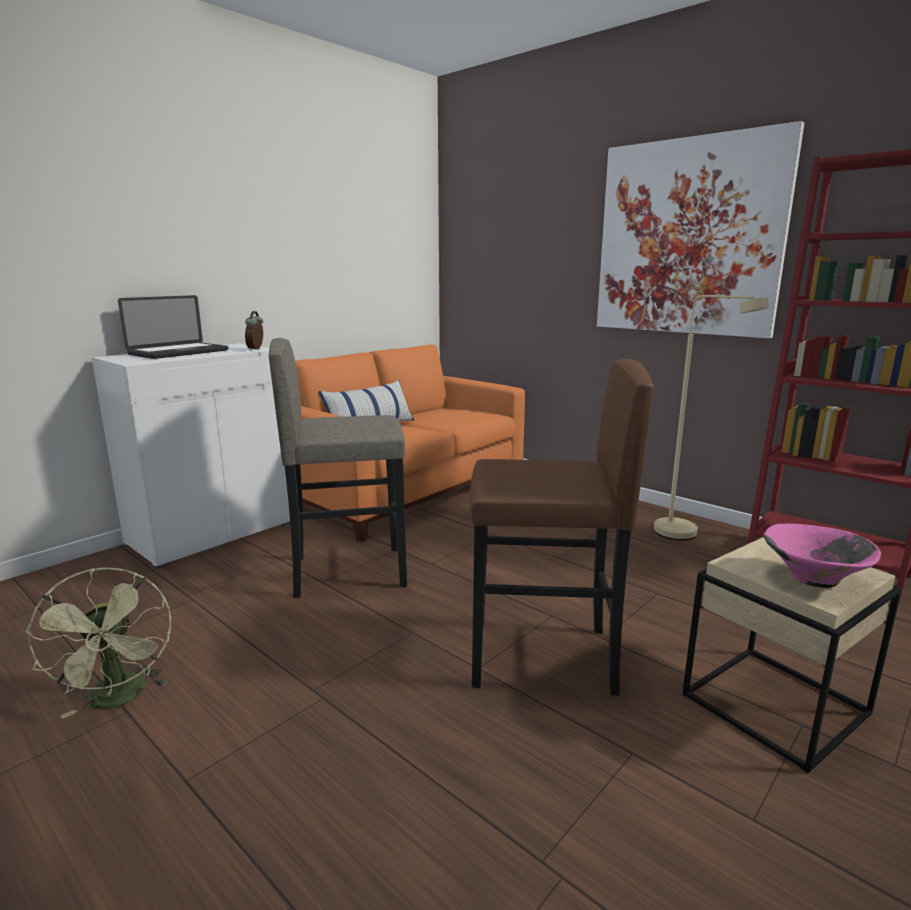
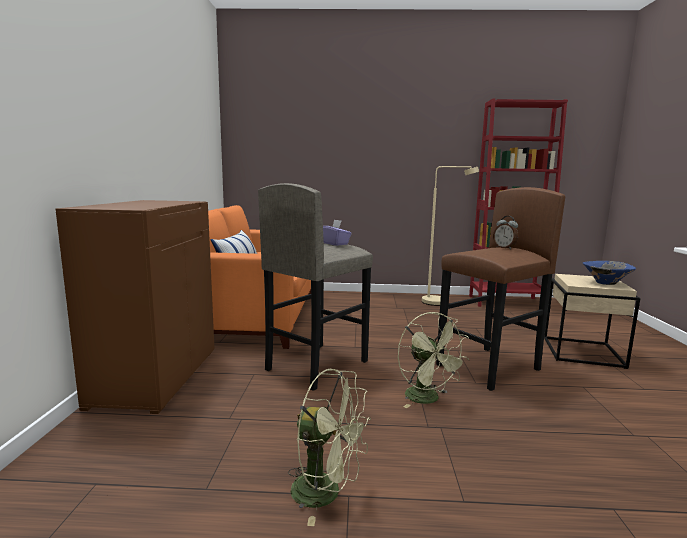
camera: 40 degrees left, 5 degrees down
white cabinet [91,343,290,569] -> brown cabinet [55,200,215,414]
laptop [118,295,228,359] -> none
alarm clock [245,311,263,350] -> alarm clock moved to [493,216,519,249]
picture [597,121,804,338] -> none
pink bowl [763,524,881,588] -> blue bowl [583,261,636,285]
none -> purple tissue box [323,219,352,246]
none -> green fan [398,312,469,408]

